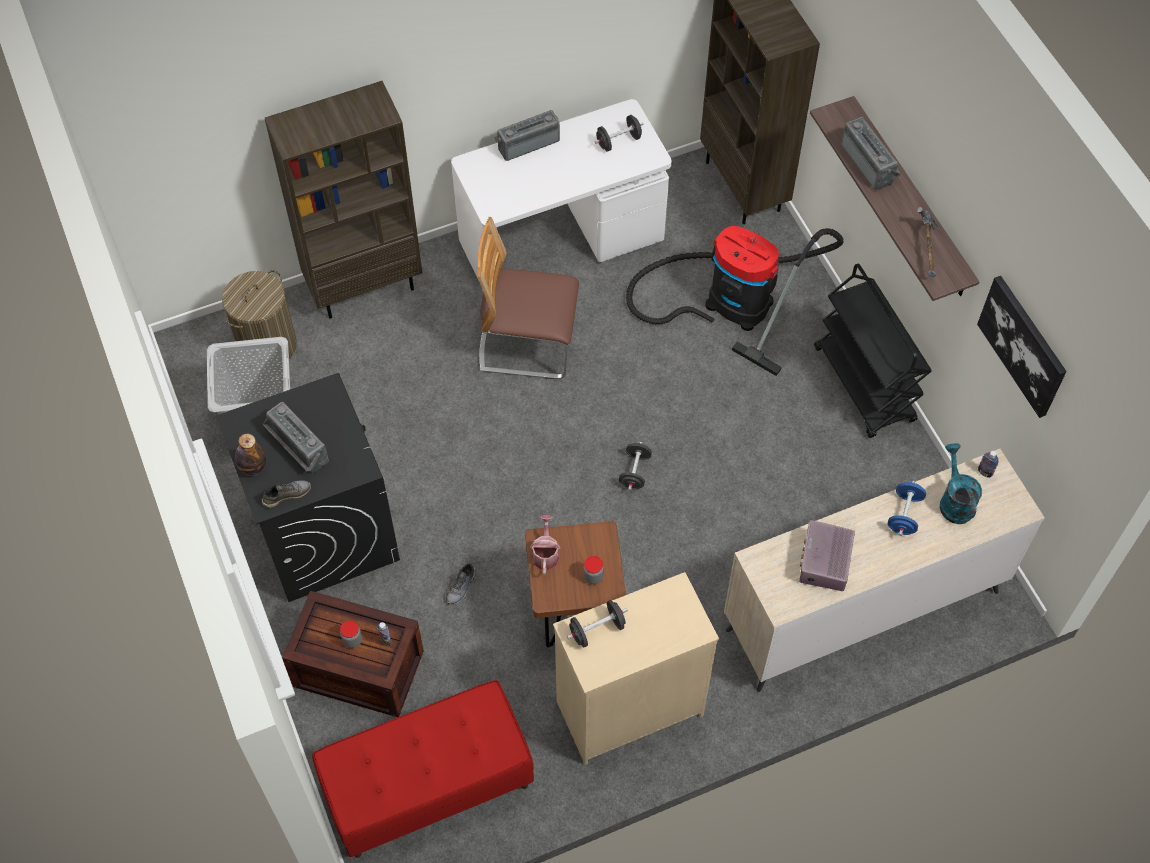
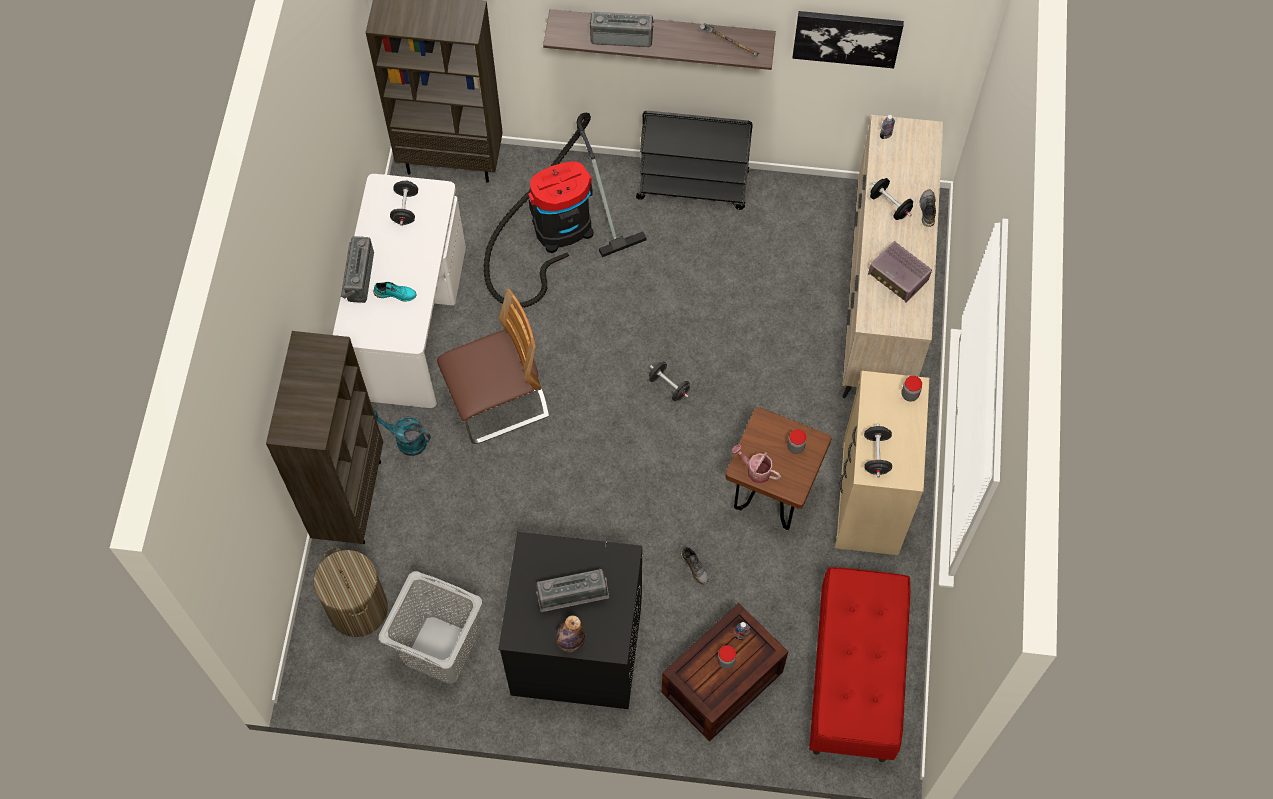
camera: 60 degrees left, 5 degrees up
grey shoe [262,480,311,508] -> grey shoe moved to [920,189,936,227]
chair [477,217,579,379] -> chair turned 150 degrees counterclockwise [437,289,549,444]
blue dumbbell [888,481,926,536] -> black dumbbell [870,178,913,220]
turquoise watering can [940,443,982,524] -> turquoise watering can moved to [373,410,431,456]
none -> turquoise shoe [373,282,416,301]
none -> jar [901,376,922,402]

